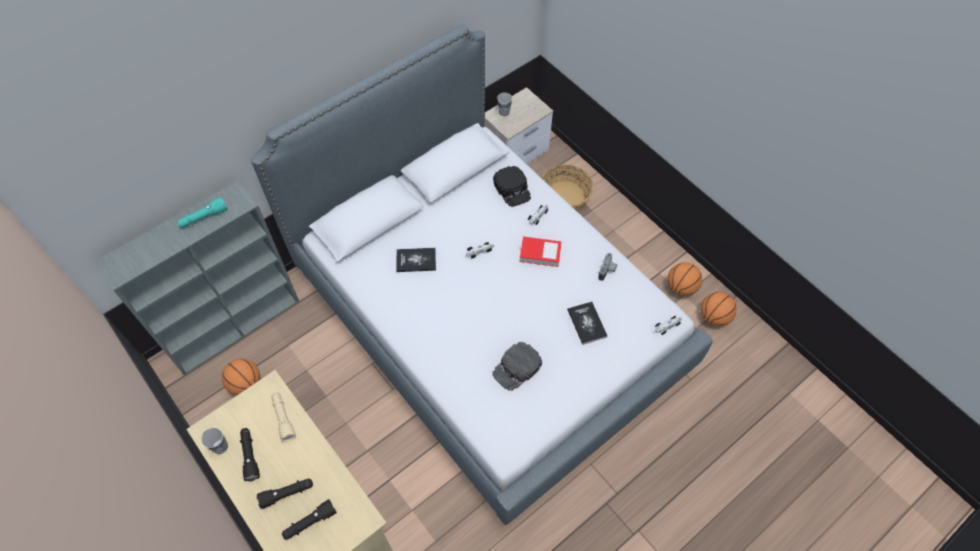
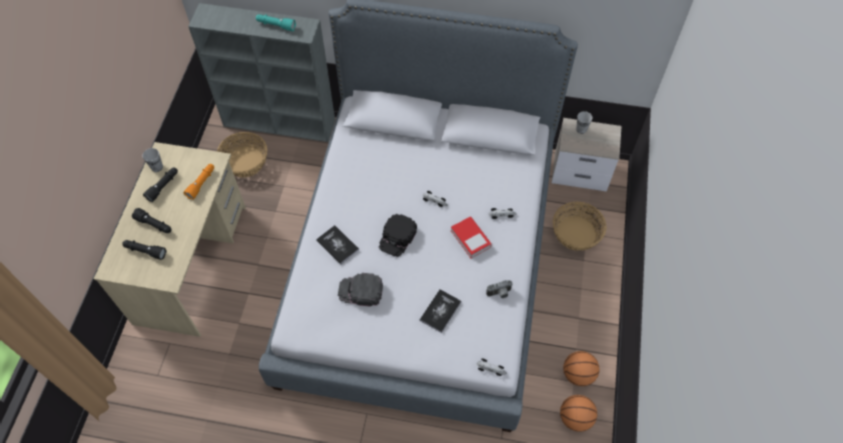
camera: 50 degrees right, 0 degrees up
basketball [222,359,260,395] -> basket [217,132,267,178]
beige flashlight [271,392,296,442] -> orange flashlight [184,164,214,200]
book [396,248,436,272] -> book moved to [316,225,359,264]
black cap [493,166,531,207] -> black cap moved to [379,214,417,257]

